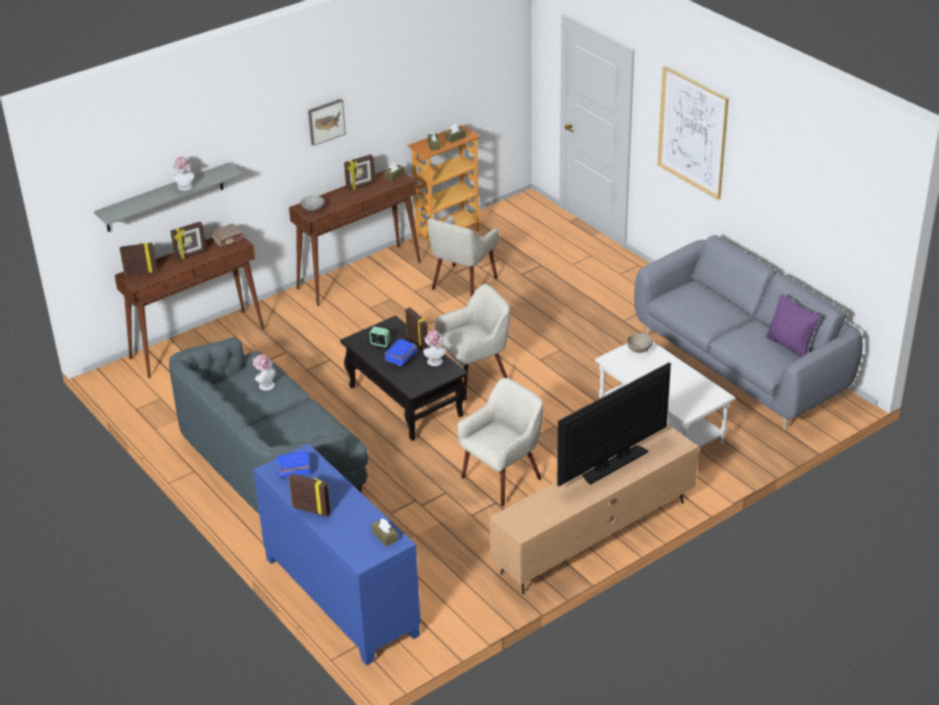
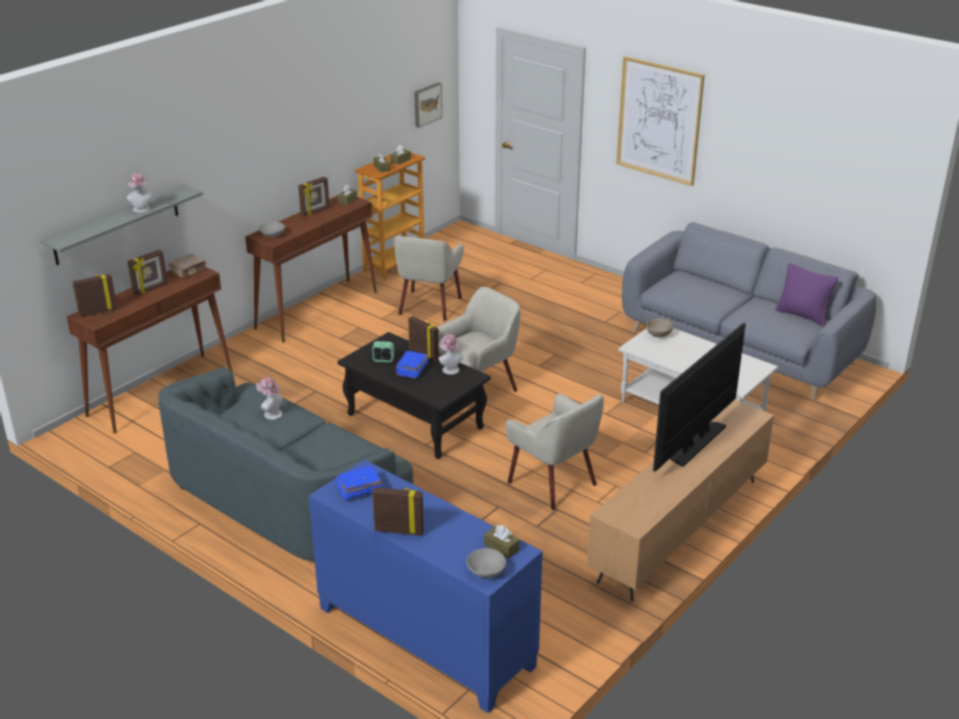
camera: 15 degrees left, 5 degrees down
picture [308,99,346,146] -> picture moved to [414,82,442,128]
beige armchair [457,378,543,506] -> beige armchair turned 105 degrees clockwise [506,394,604,510]
none -> grey bowl [466,548,506,578]

